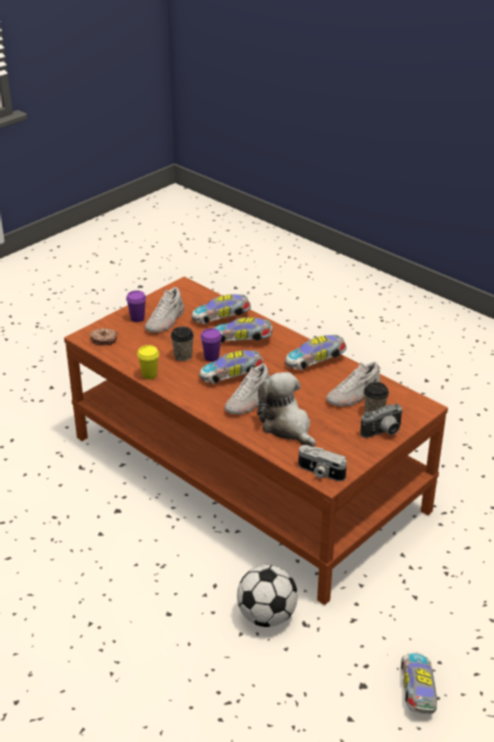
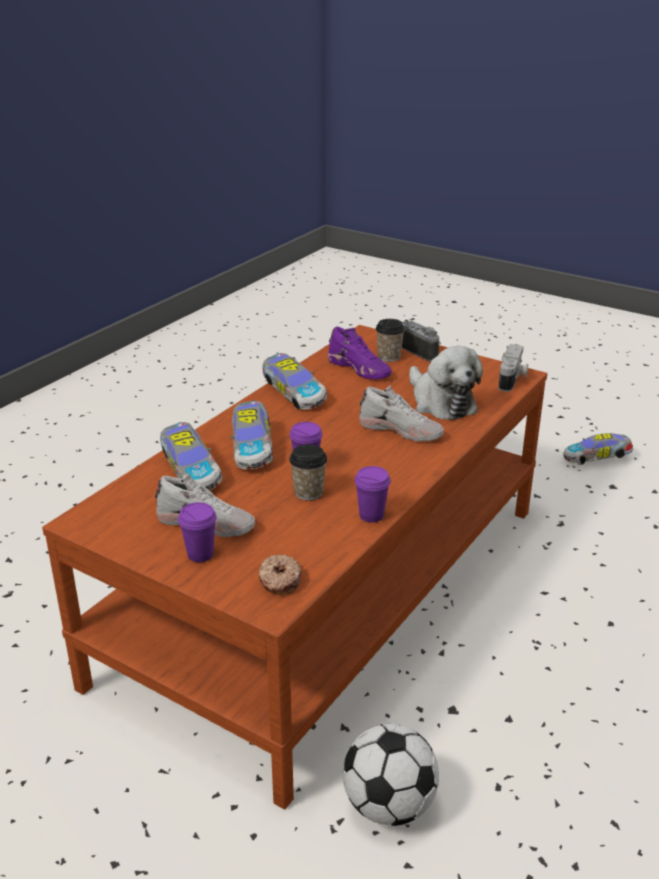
camera: 100 degrees left, 5 degrees down
yellow cup [137,345,159,380] -> purple cup [355,466,391,523]
toy car [199,350,263,384] -> none
football [237,565,298,627] -> football moved to [343,724,439,826]
plush toy [257,372,316,447] -> plush toy turned 75 degrees counterclockwise [409,346,483,420]
white shoe [326,362,381,406] -> purple shoe [328,326,392,380]

